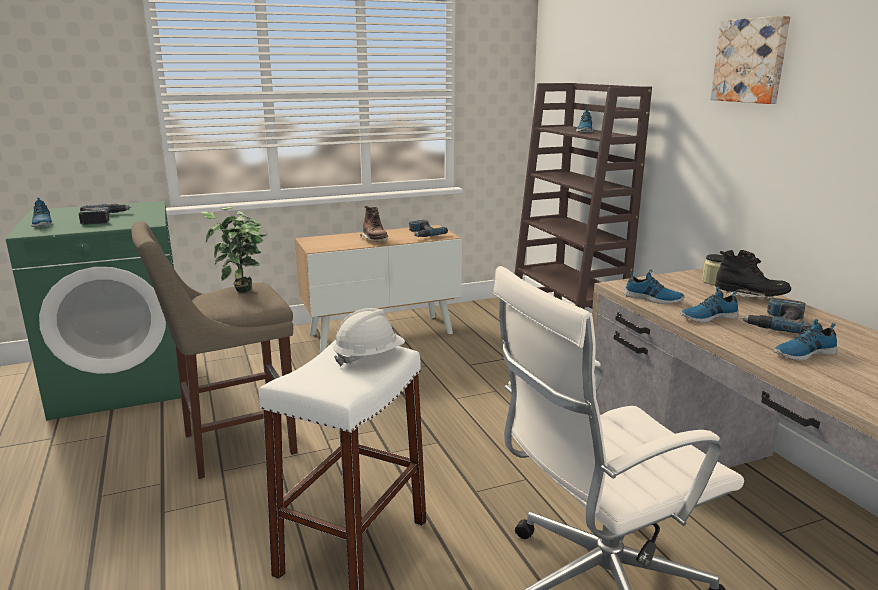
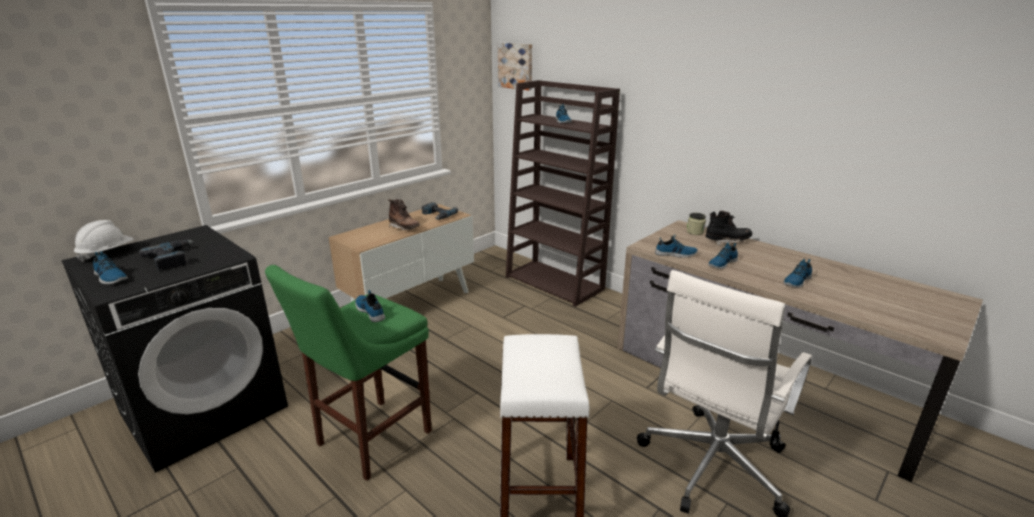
camera: 25 degrees left, 5 degrees up
green washing machine [6,201,188,421] -> black washing machine [61,225,288,473]
beige stool [131,221,297,479] -> green stool [265,265,432,481]
potted plant [200,207,266,293] -> shoe [355,290,385,322]
white hard hat [333,308,405,366] -> white hard hat moved to [74,220,134,262]
picture [710,16,790,104] -> picture moved to [498,43,532,90]
power drill [741,298,812,334] -> none

